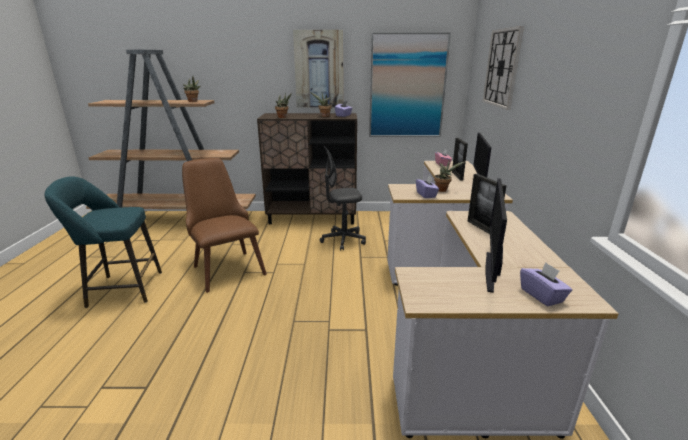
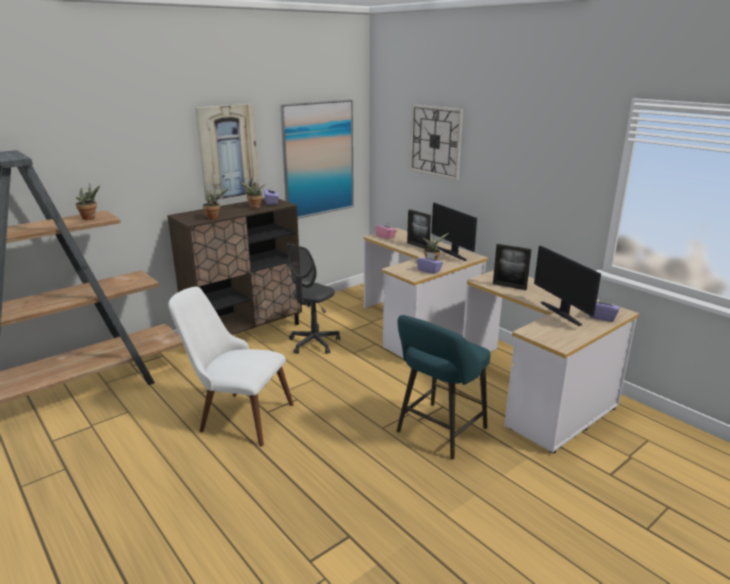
camera: 40 degrees left, 0 degrees up
turquoise stool [44,176,162,308] -> turquoise stool moved to [397,315,490,460]
brown chair [182,158,267,293] -> white chair [169,287,294,447]

